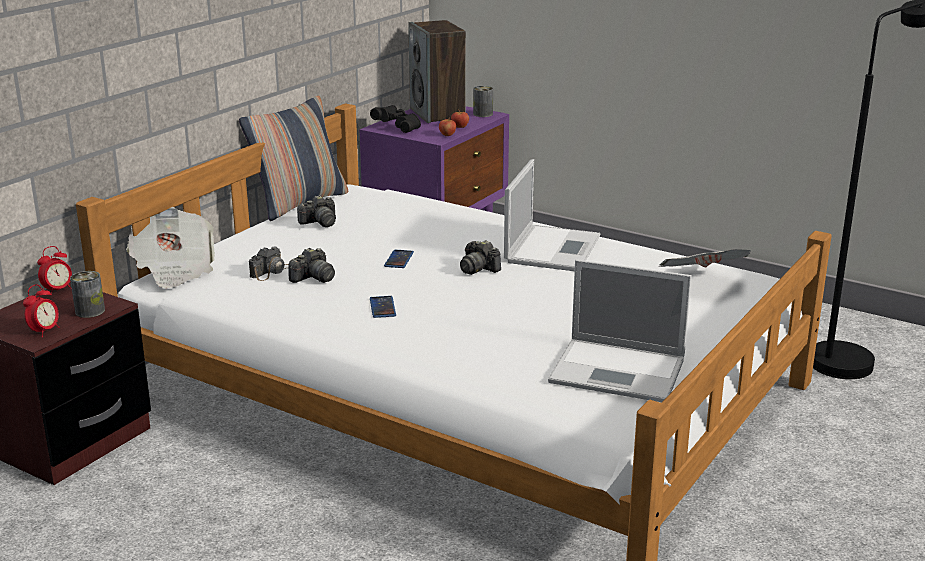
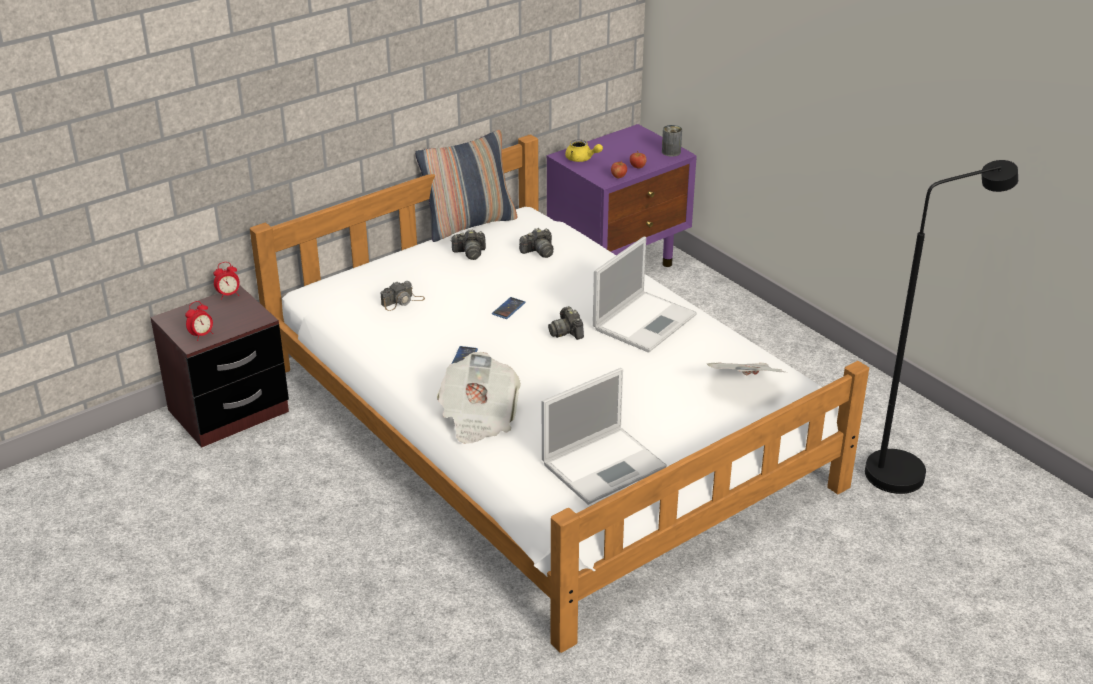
camera: 20 degrees right, 10 degrees up
can [70,271,105,318] -> none
newspaper [126,207,215,289] -> newspaper moved to [437,352,521,444]
camera [288,248,335,283] -> camera moved to [519,228,554,258]
black binoculars [370,105,421,133] -> yellow teapot [565,139,603,162]
speaker [408,20,466,123] -> none
laptop [548,259,692,402] -> laptop turned 75 degrees counterclockwise [542,368,667,505]

